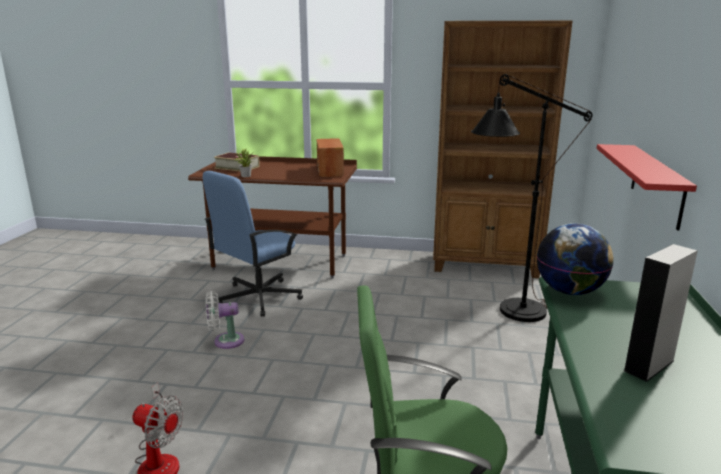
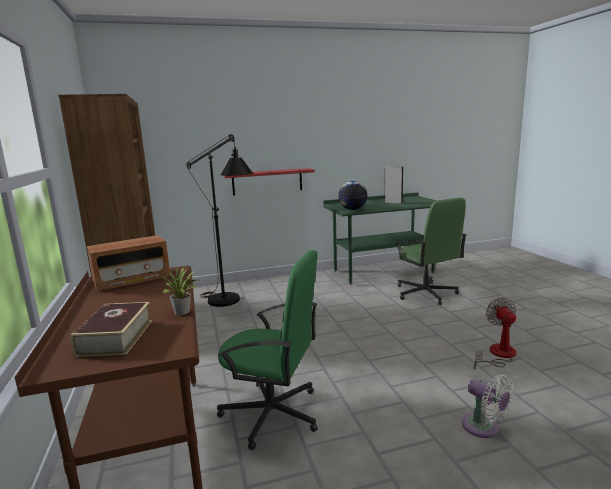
camera: 115 degrees left, 5 degrees down
blue office chair [203,171,303,317] -> green office chair [217,250,318,450]
white fan [206,291,244,349] -> white fan moved to [462,375,514,438]

